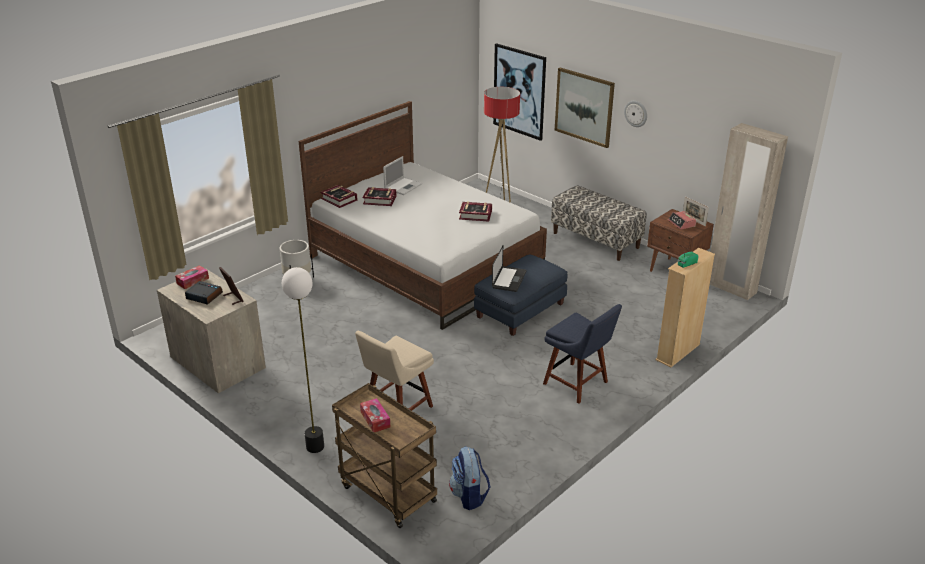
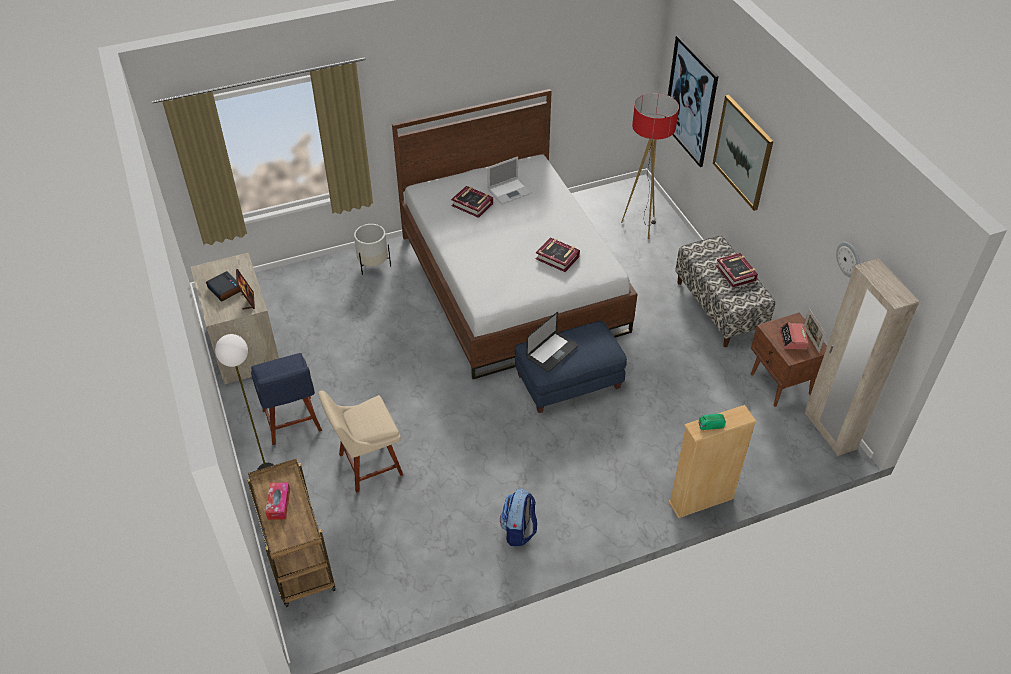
camera: 25 degrees right, 15 degrees up
tissue box [175,265,209,289] -> none
book [321,185,358,208] -> book moved to [716,253,758,287]
backpack [449,446,490,510] -> backpack moved to [500,488,537,546]
blue chair [543,304,622,403] -> blue chair moved to [251,353,322,445]
wall clock [624,101,647,127] -> wall clock moved to [836,242,860,278]

